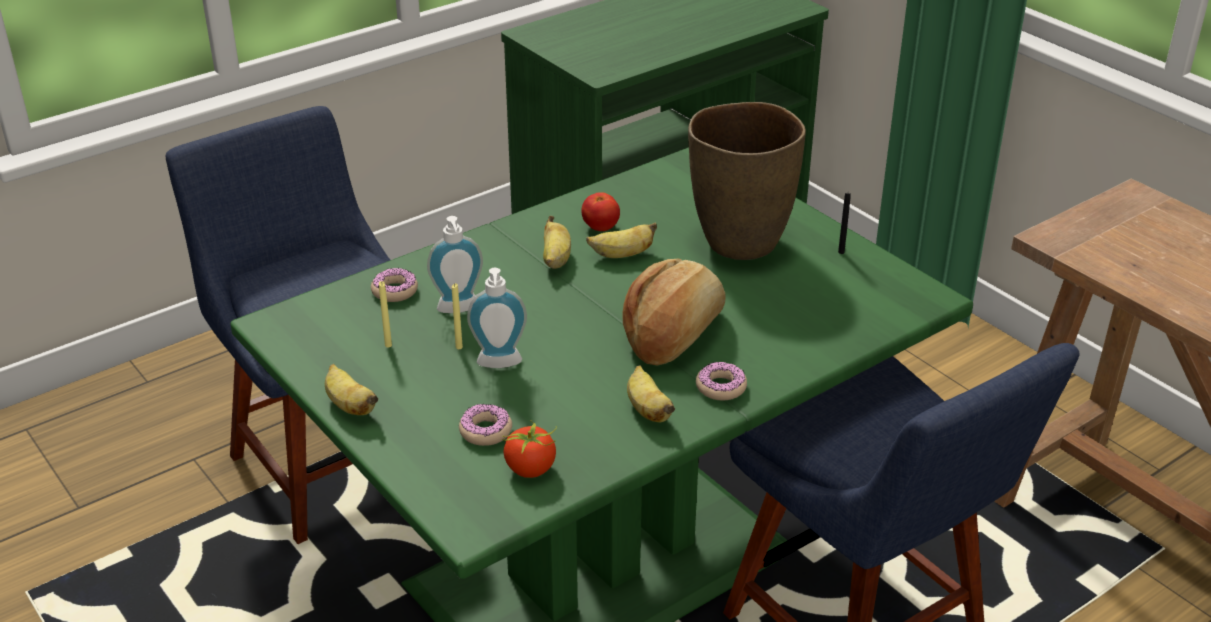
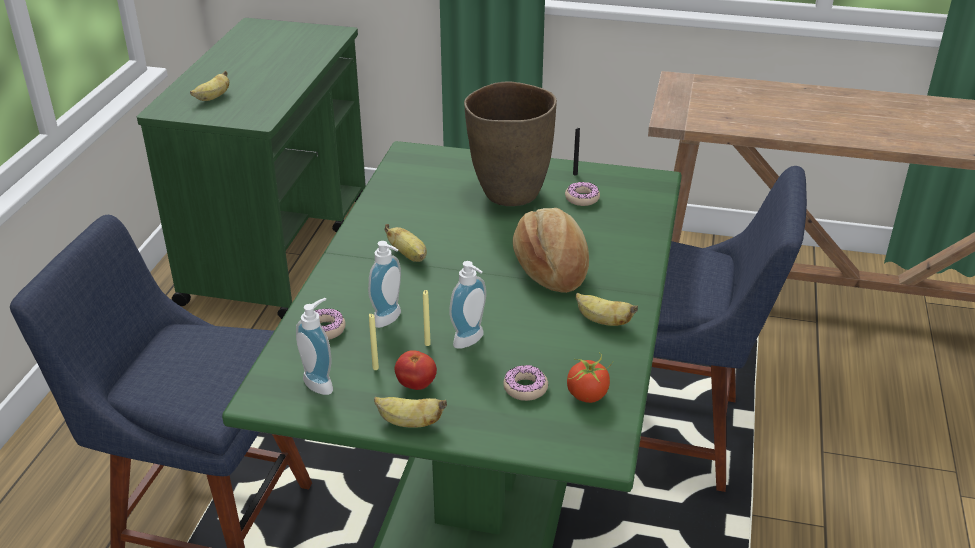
camera: 40 degrees left, 0 degrees up
tomato [581,193,620,231] -> tomato moved to [395,350,437,390]
banana [586,222,657,258] -> banana moved to [190,71,229,101]
donut [696,362,747,400] -> donut moved to [565,182,600,206]
none -> soap dispenser [296,298,333,395]

